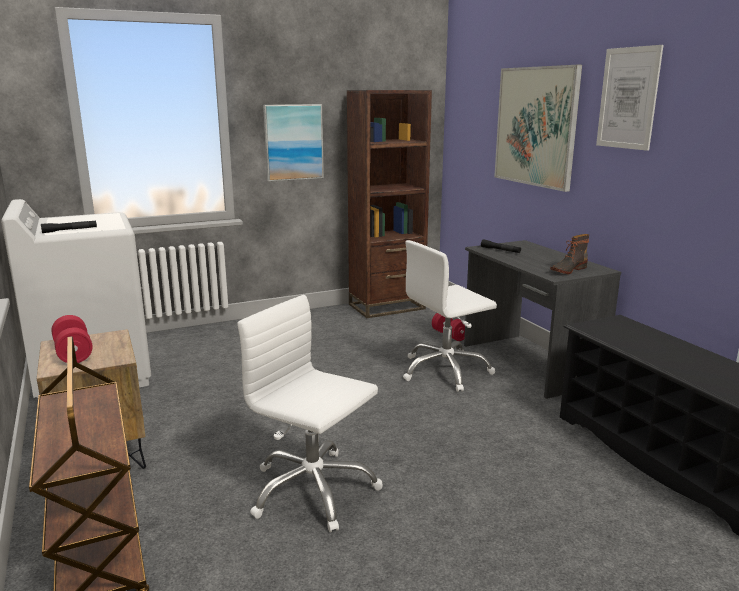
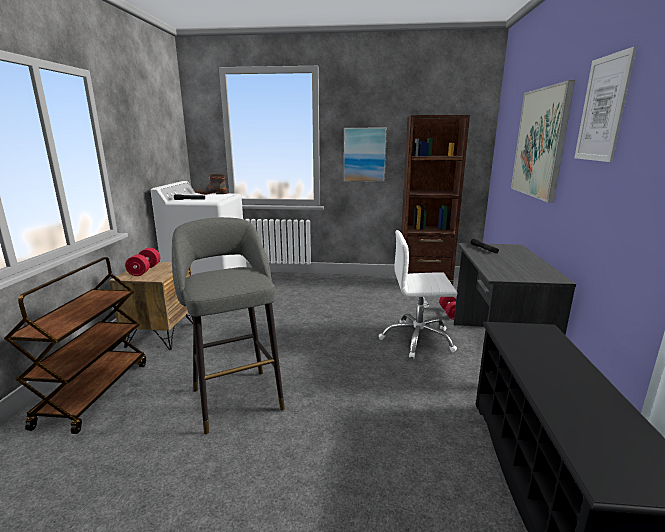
camera: 30 degrees right, 0 degrees up
white office chair [237,295,383,532] -> grey stool [172,217,285,434]
boot [550,234,589,274] -> boot moved to [196,174,227,195]

